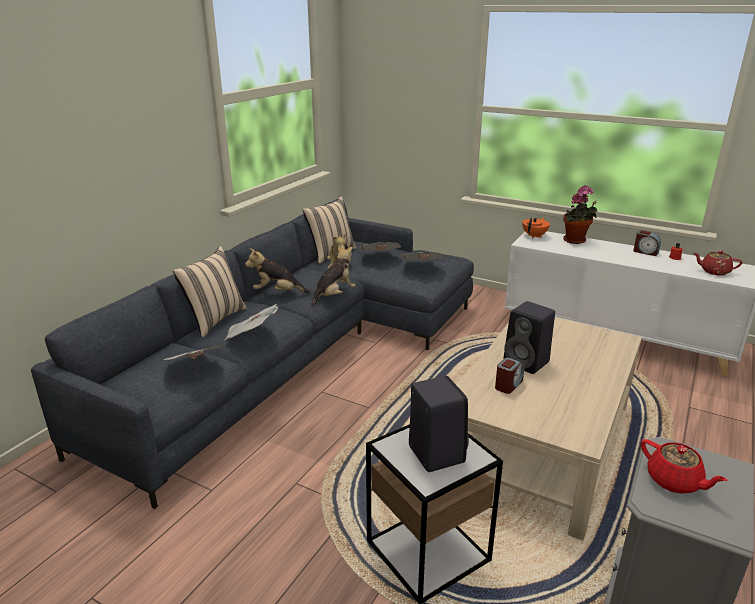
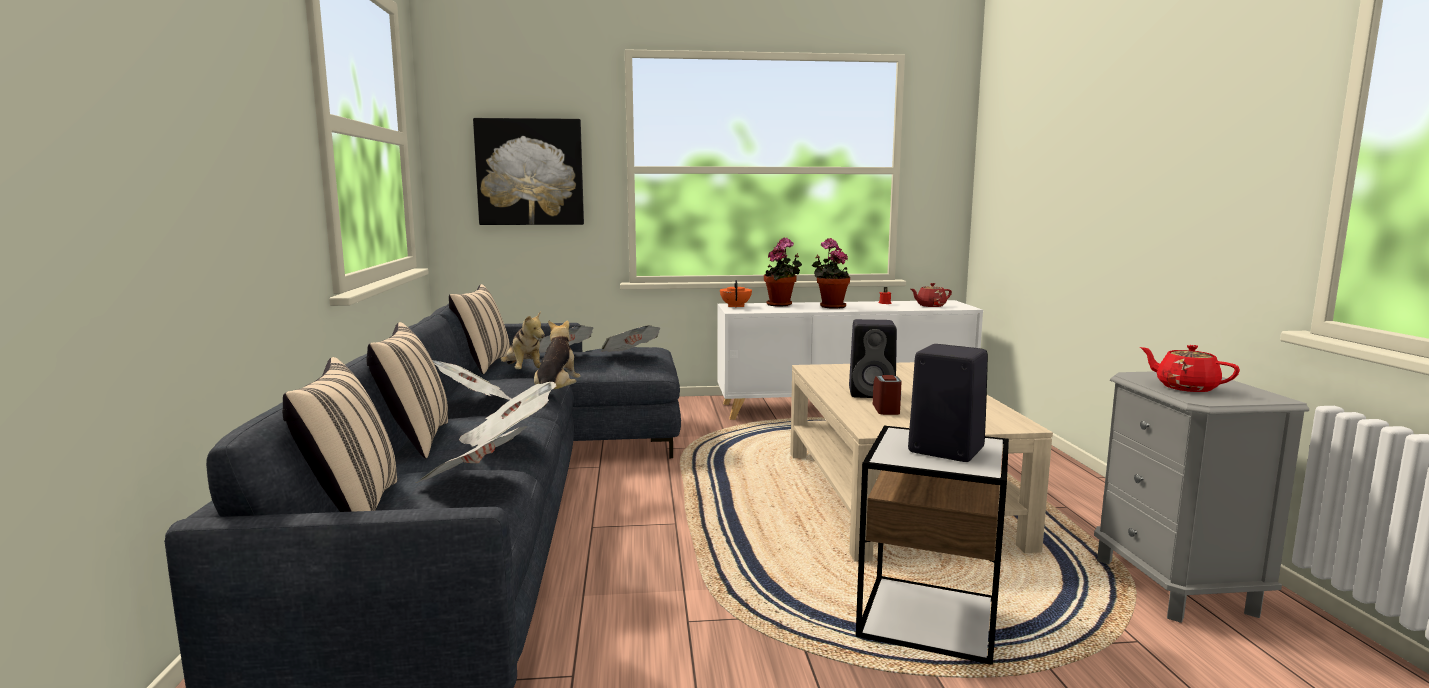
camera: 35 degrees left, 15 degrees down
plush toy [245,248,311,294] -> newspaper [432,360,512,400]
alarm clock [633,230,661,256] -> none
red teapot [641,439,728,494] -> red teapot turned 150 degrees counterclockwise [1140,345,1240,392]
none -> beige pillow [282,357,397,512]
none -> picture [473,118,584,225]
none -> potted plant [812,238,850,309]

